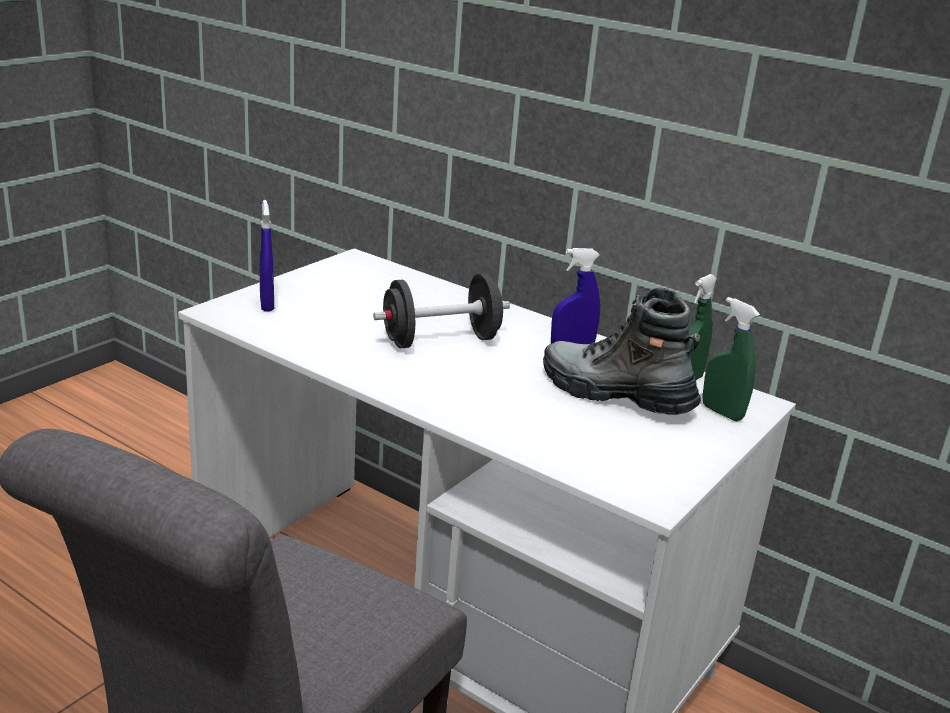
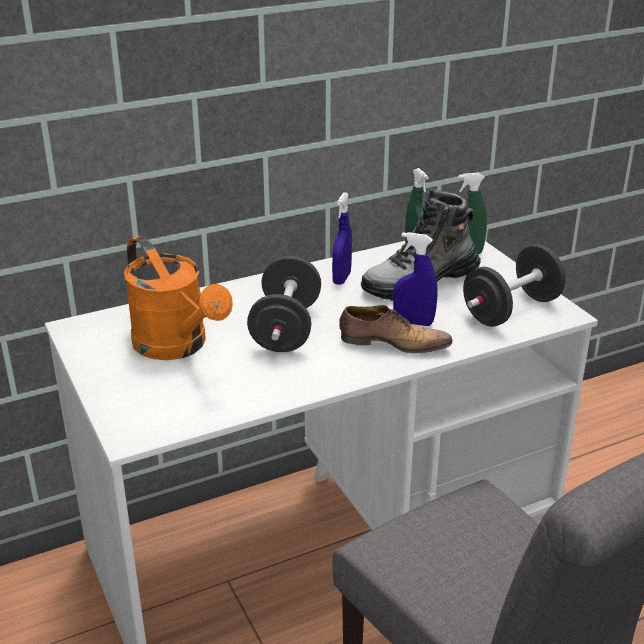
camera: 60 degrees left, 5 degrees up
blue spray bottle [260,200,274,311] -> blue spray bottle moved to [393,232,438,326]
none -> orange watering can [124,235,233,360]
none -> shoe [339,305,453,353]
none -> black dumbbell [463,244,566,327]

